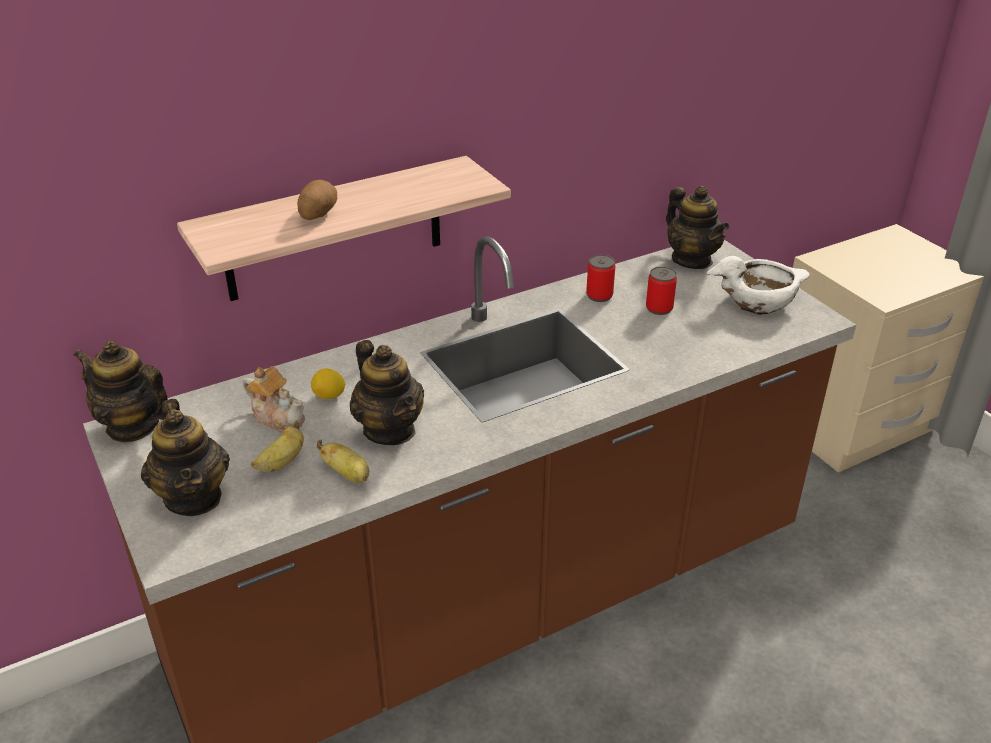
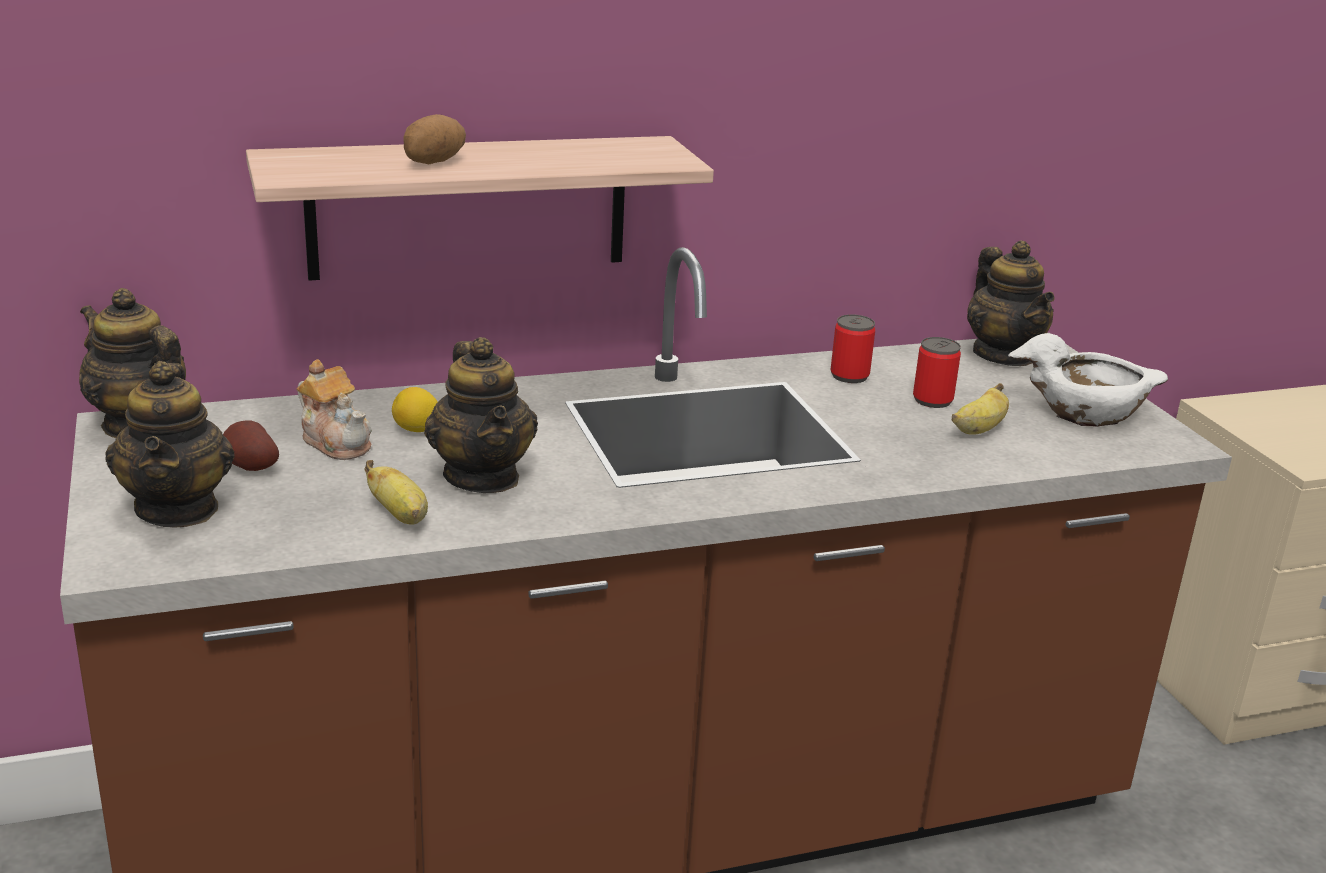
camera: 10 degrees right, 10 degrees down
banana [251,420,304,472] -> banana moved to [952,383,1009,435]
none -> potato [223,420,279,471]

